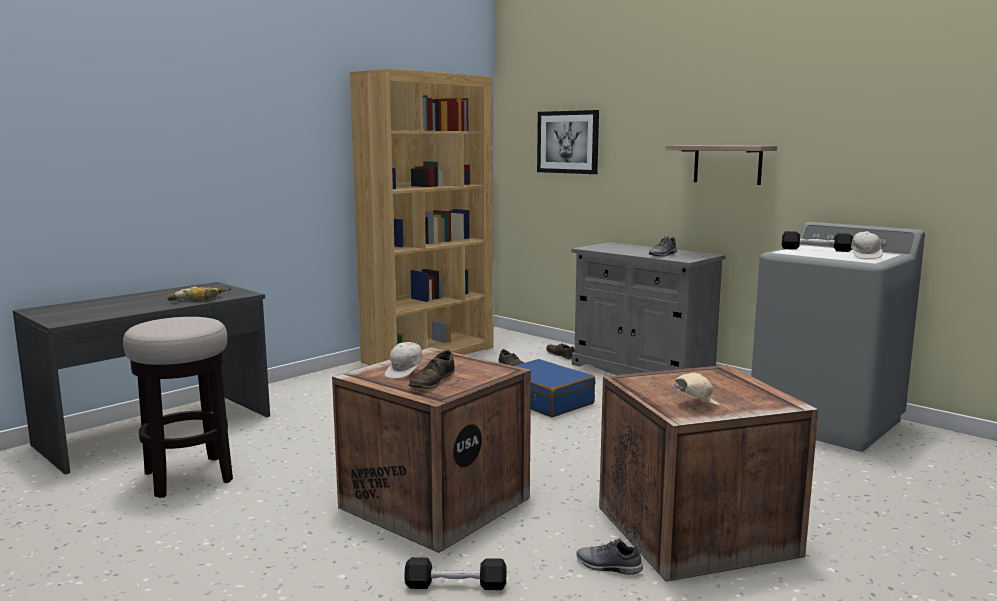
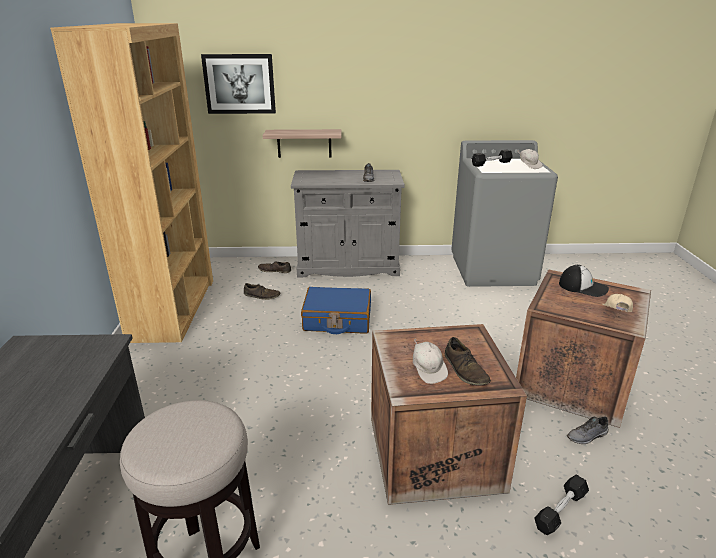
camera: 45 degrees left, 15 degrees up
power drill [167,287,231,301] -> none
shelf [666,145,777,185] -> shelf moved to [263,129,341,158]
none -> cap [559,265,609,297]

